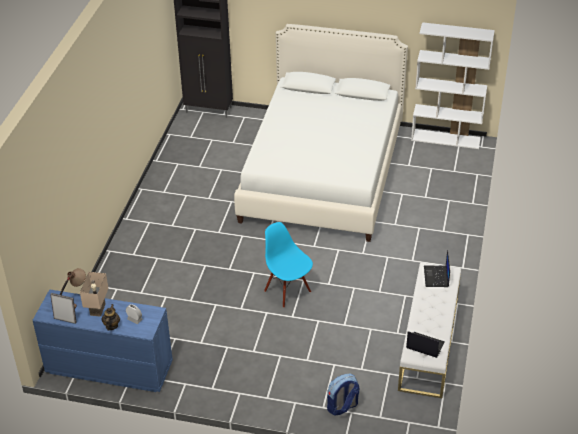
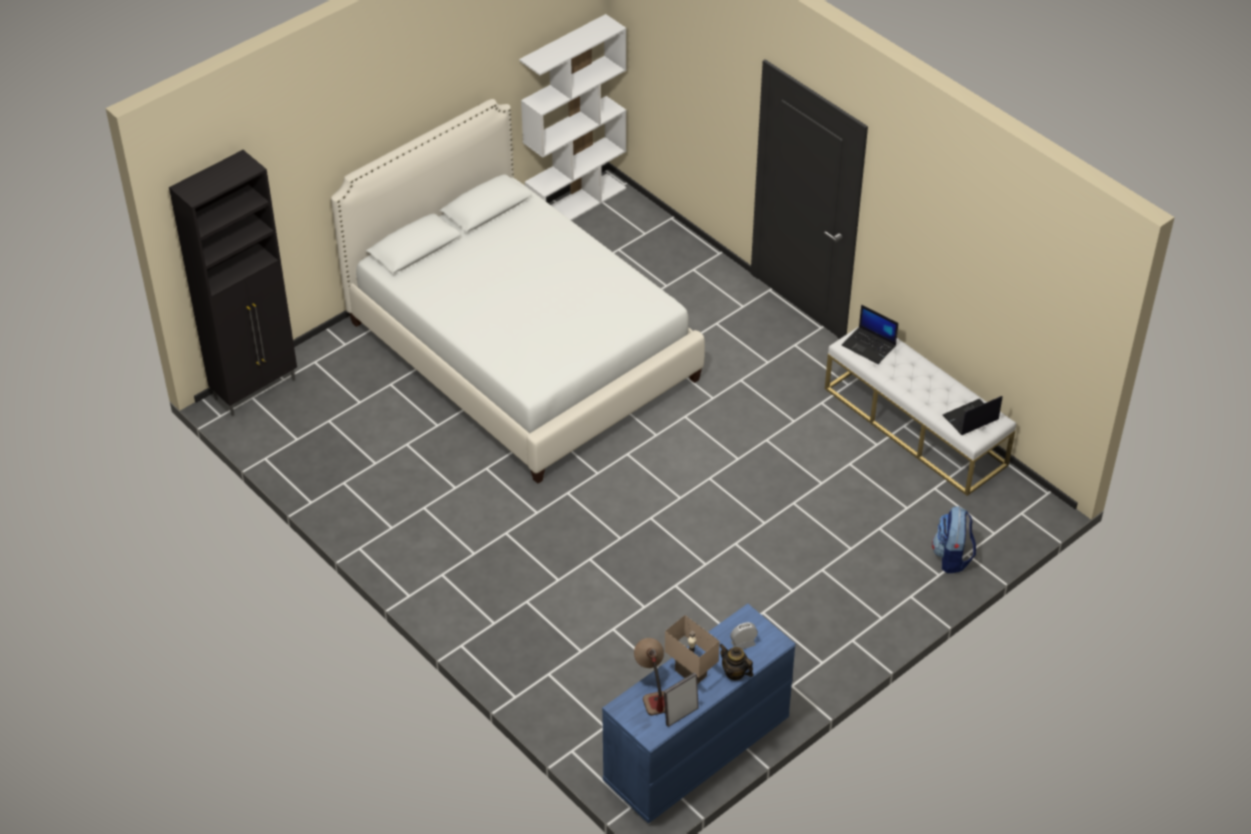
camera: 55 degrees left, 5 degrees up
blue chair [264,222,313,308] -> none

